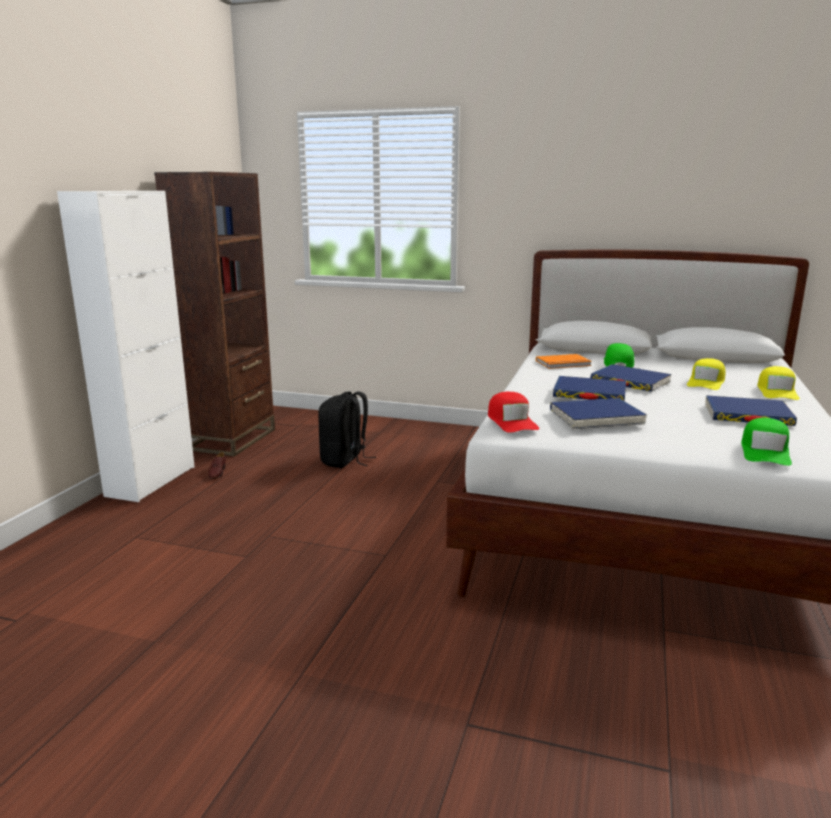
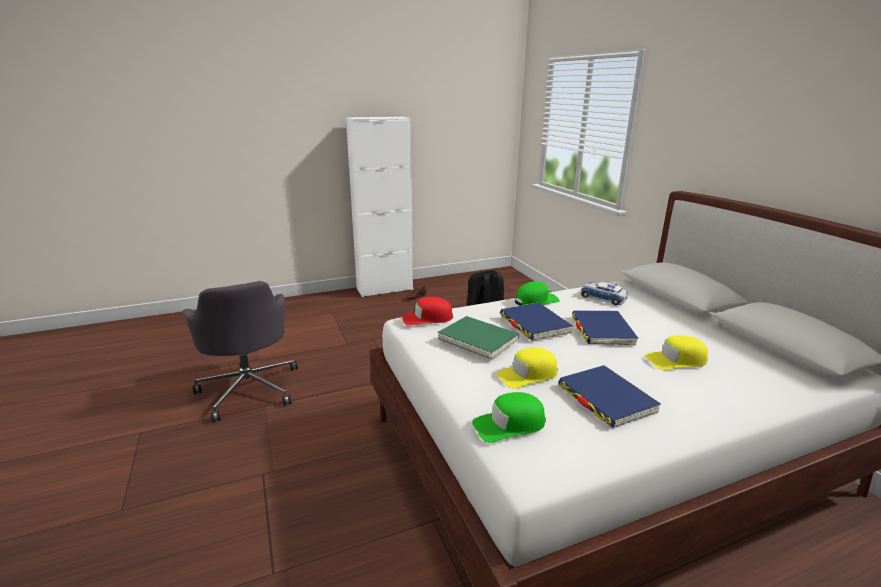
camera: 50 degrees right, 5 degrees up
brown bookcase [154,172,275,456] -> none
red cap [488,392,539,433] -> red cap turned 45 degrees clockwise [402,297,453,326]
orange book [536,354,592,369] -> toy car [581,282,628,306]
blue book [550,398,647,429] -> green book [438,316,519,360]
green cap [603,343,634,368] -> green cap moved to [515,281,560,306]
yellow cap [757,366,800,400] -> yellow cap moved to [496,348,558,389]
none -> grey office chair [183,281,298,422]

